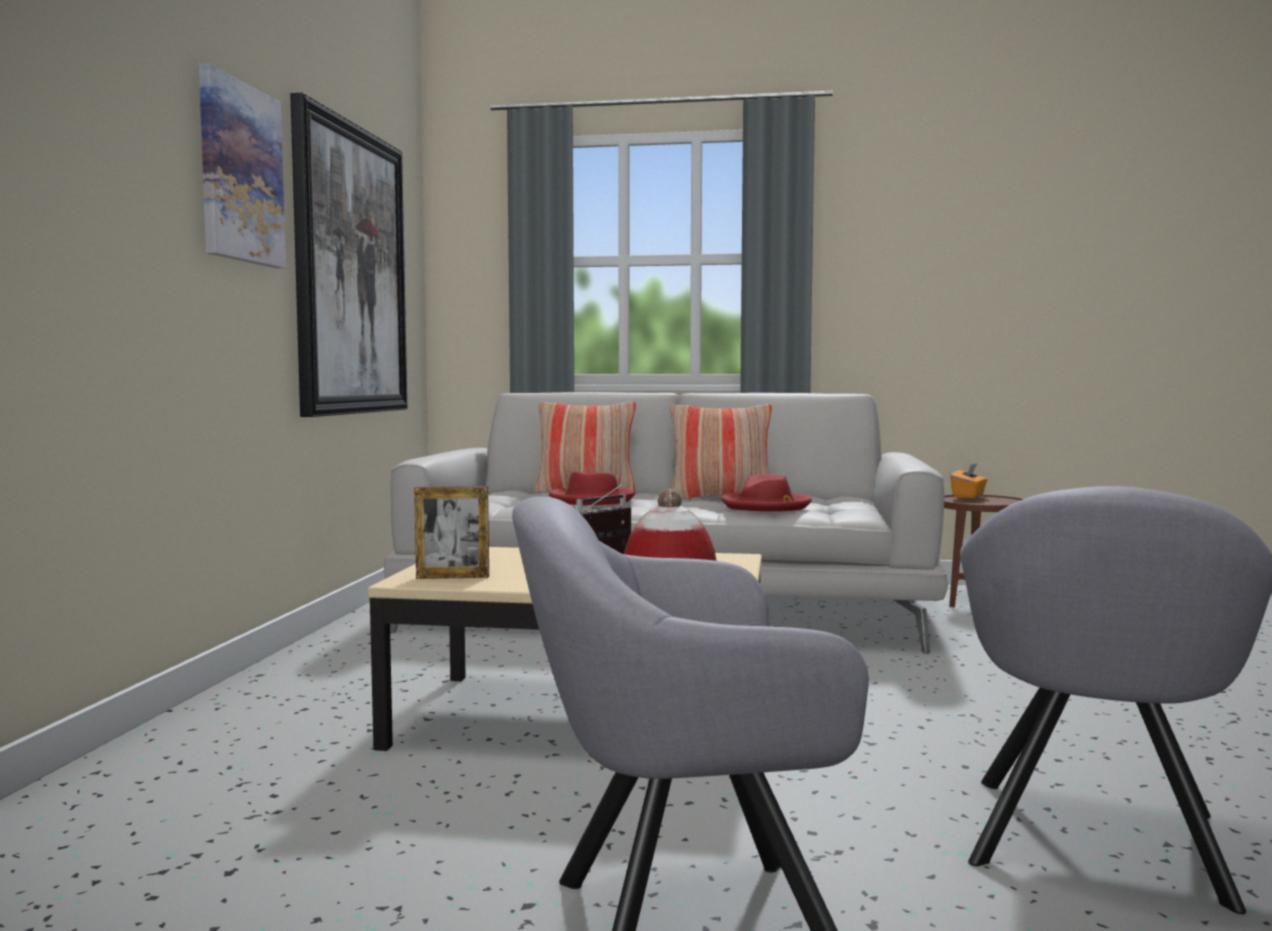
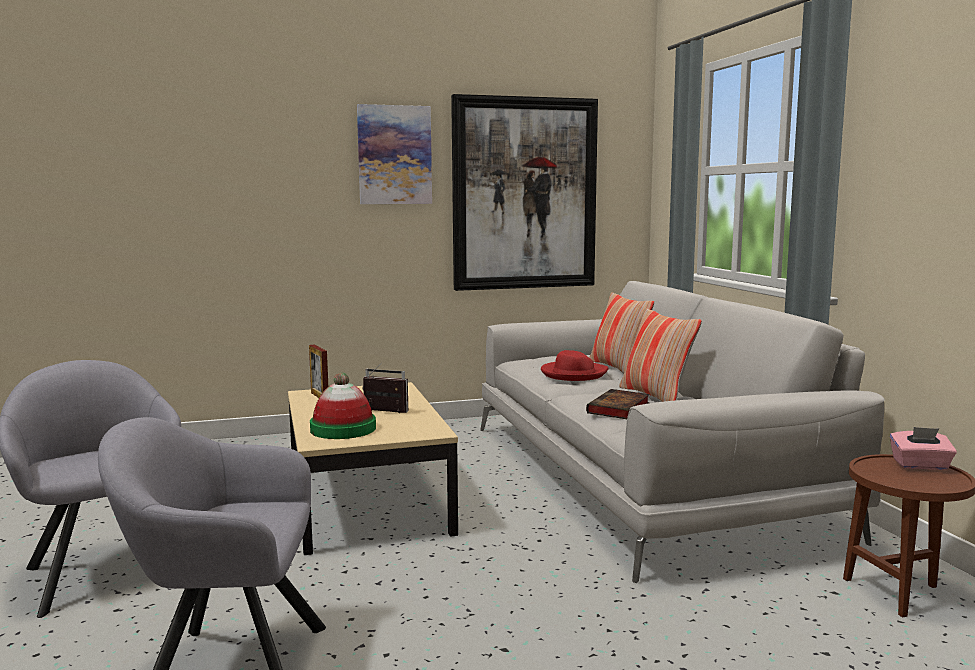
camera: 65 degrees right, 5 degrees up
red hat [721,474,812,512] -> book [586,389,650,419]
orange tissue box [950,464,988,498] -> pink tissue box [890,427,957,470]

